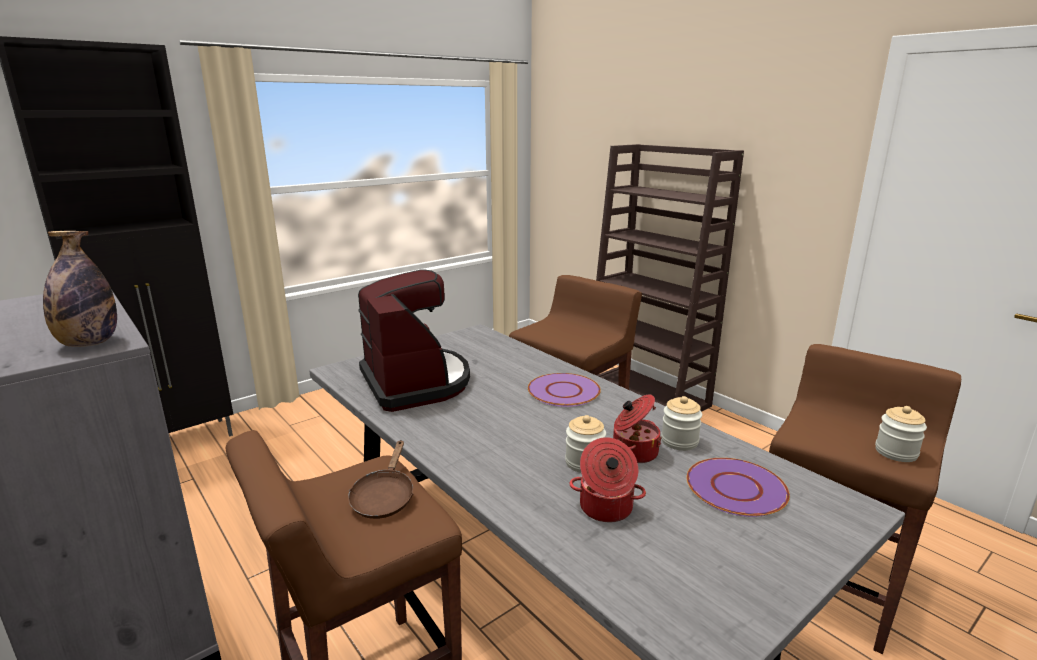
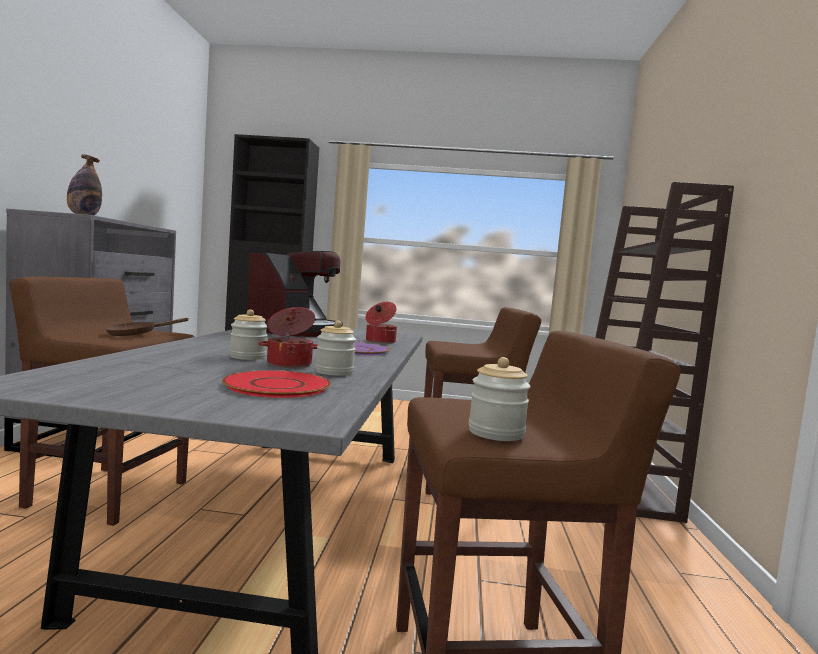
camera: 45 degrees right, 15 degrees down
cooking pot [569,437,646,522] -> cooking pot moved to [365,302,397,344]
purple plate [686,458,790,517] -> red plate [222,370,331,398]

